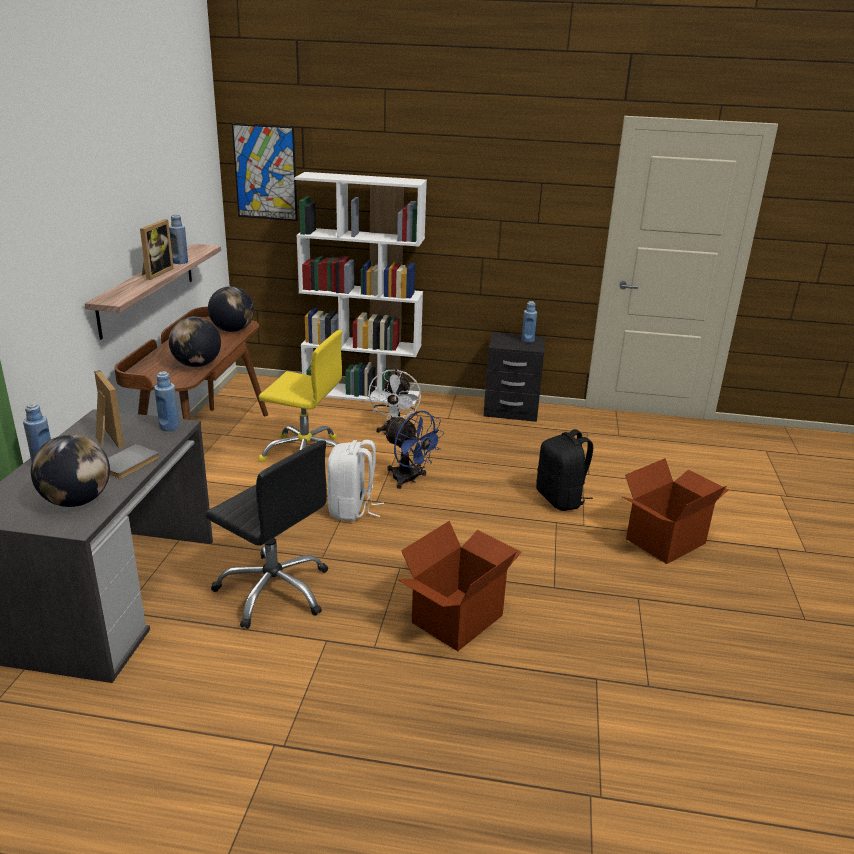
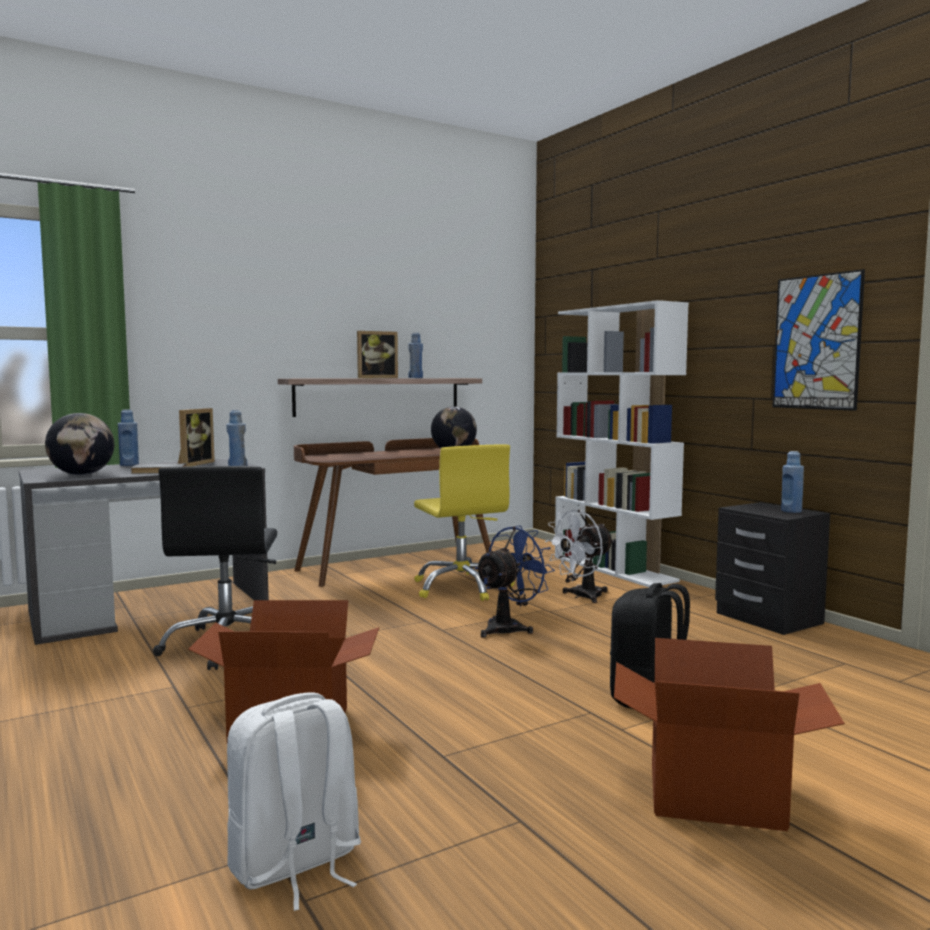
camera: 50 degrees right, 20 degrees down
globe [169,317,221,367] -> none
picture [232,124,298,221] -> picture moved to [772,269,865,411]
white backpack [327,440,384,521] -> white backpack moved to [227,692,361,911]
blue fan [383,411,444,489] -> blue fan turned 135 degrees counterclockwise [475,525,555,638]

